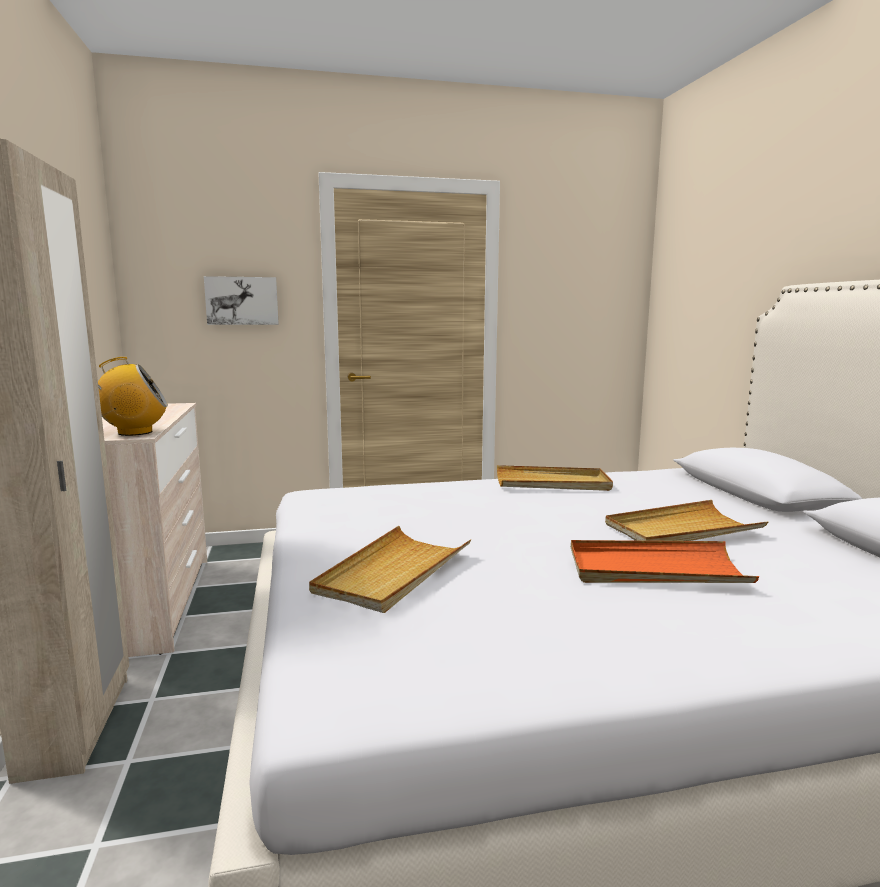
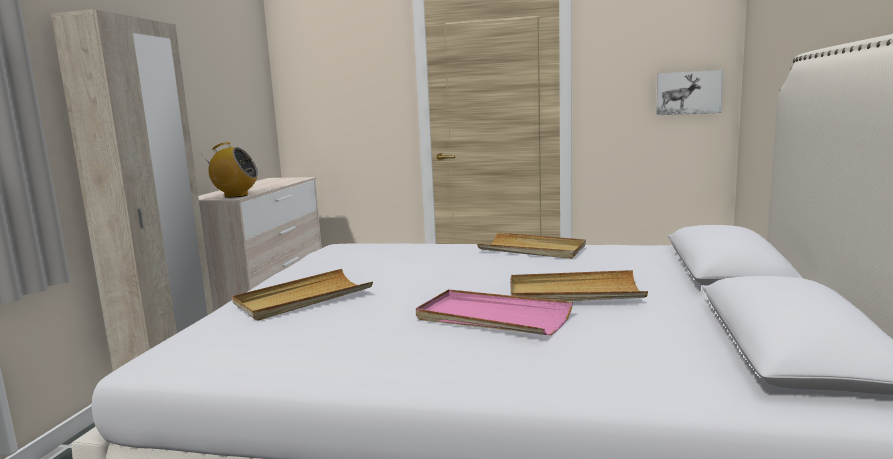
camera: 25 degrees right, 0 degrees up
picture [204,276,279,325] -> picture moved to [656,70,724,115]
orange tray [571,540,759,583] -> pink tray [416,289,573,336]

